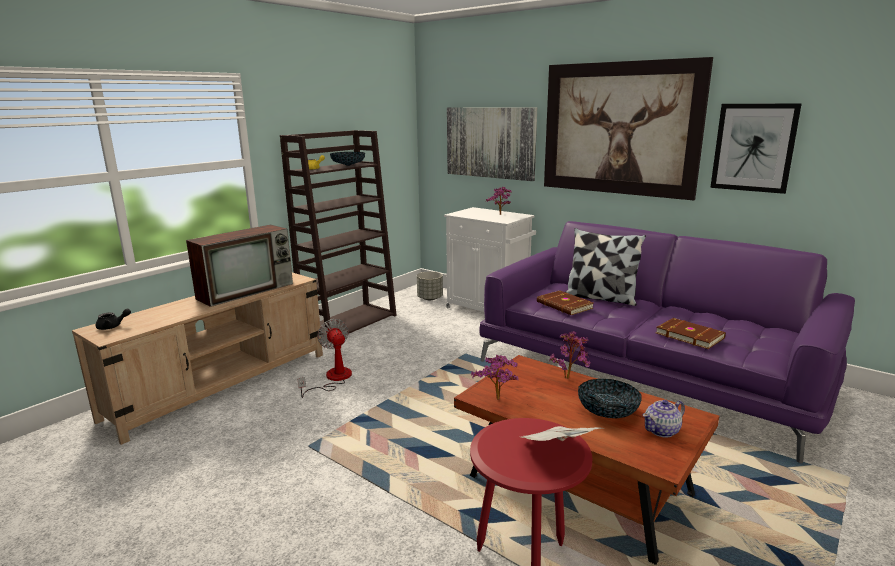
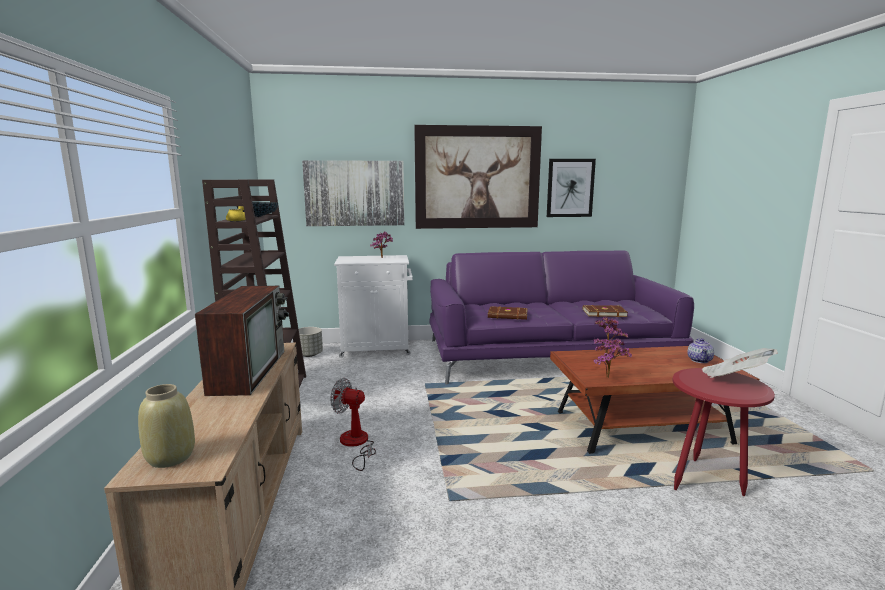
camera: 45 degrees left, 5 degrees down
black teapot [96,309,131,330] -> beige vase [138,384,195,468]
pillow [566,228,646,306] -> none
bowl [578,379,642,418] -> none

